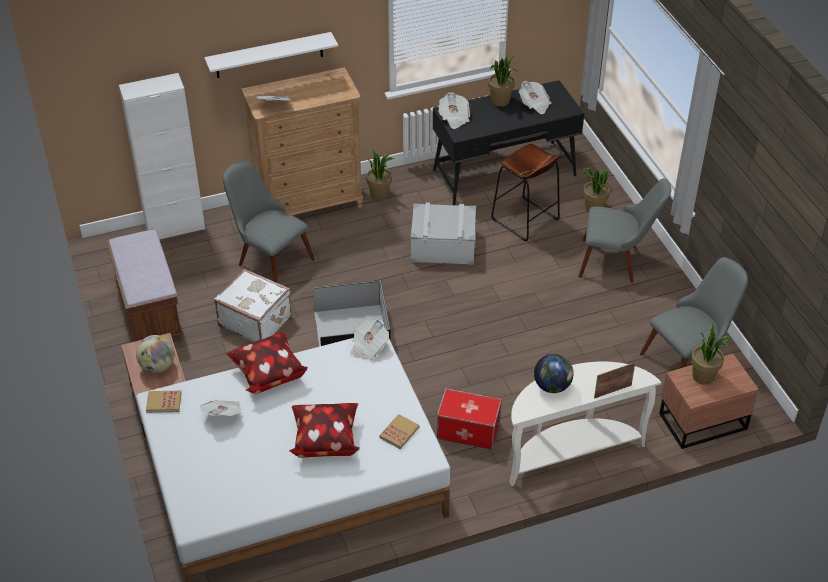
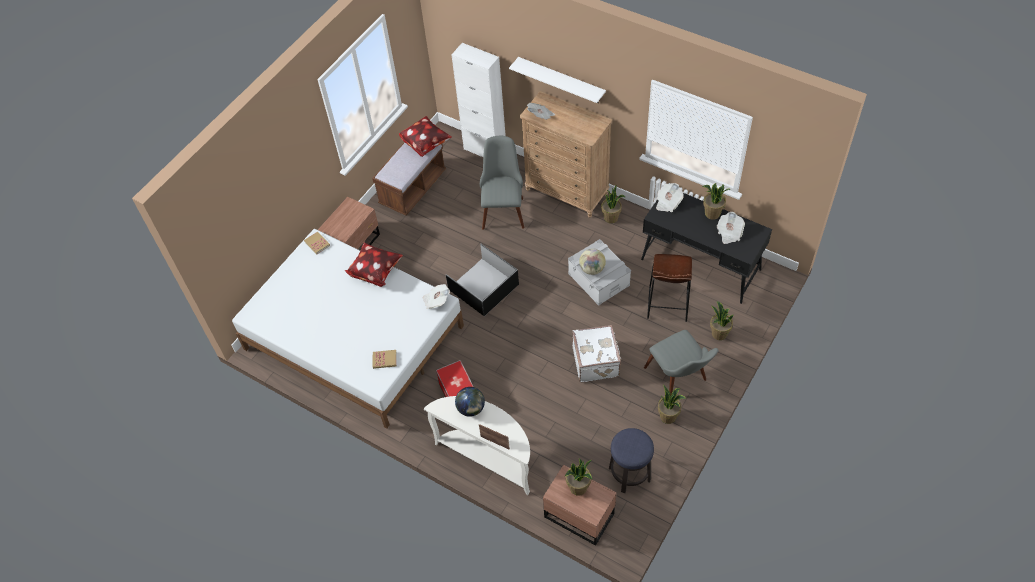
camera: 55 degrees right, 10 degrees up
globe [136,335,175,373] -> globe moved to [579,249,606,275]
newspaper [200,400,241,416] -> none
white suitcase [214,269,291,342] -> white suitcase moved to [572,325,621,383]
pillow [289,403,360,458] -> pillow moved to [399,116,451,157]
grey chair [640,257,748,368] -> stool [609,428,654,493]
none -> potted plant [658,385,686,424]

